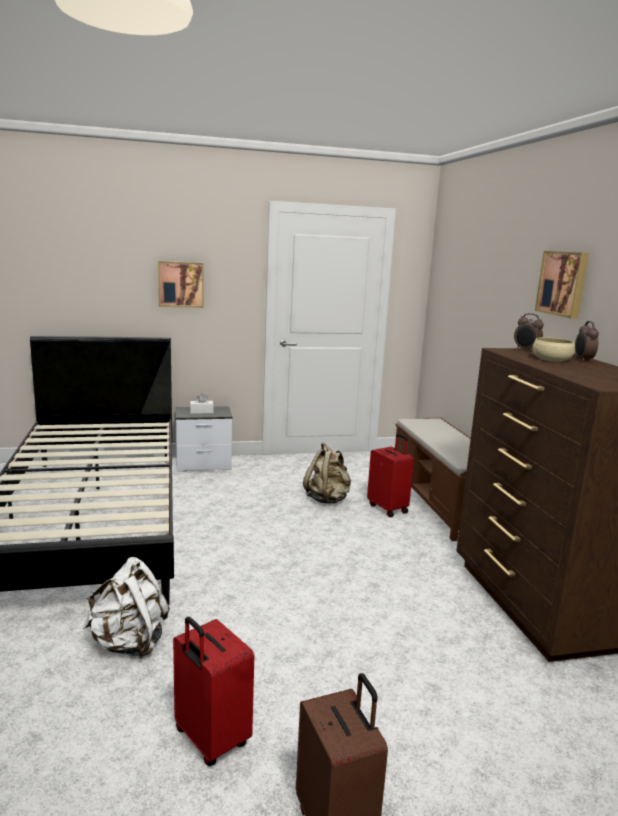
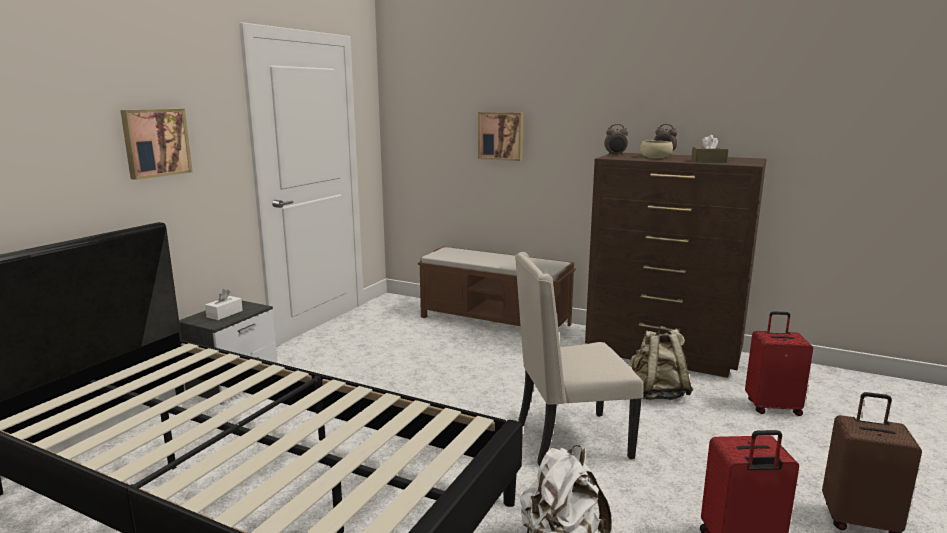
camera: 50 degrees left, 0 degrees up
beige backpack [303,443,351,504] -> beige backpack moved to [630,326,693,400]
red suitcase [367,434,414,517] -> red suitcase moved to [745,311,813,416]
picture [535,251,589,319] -> picture moved to [478,112,523,161]
none -> beige chair [515,252,644,466]
none -> brown tissue box [691,135,729,163]

